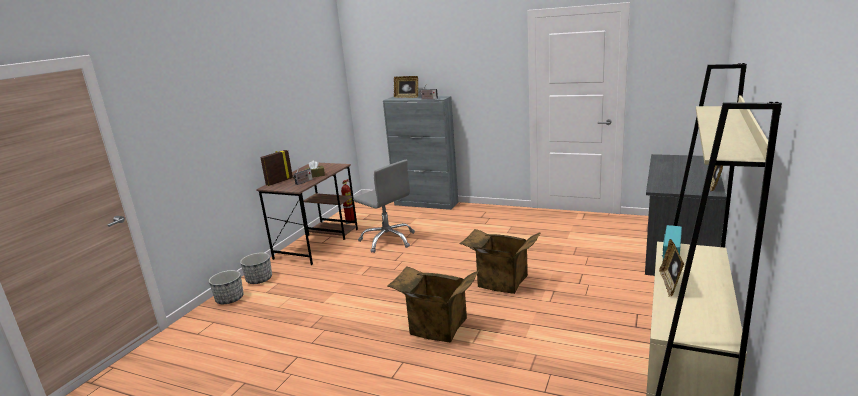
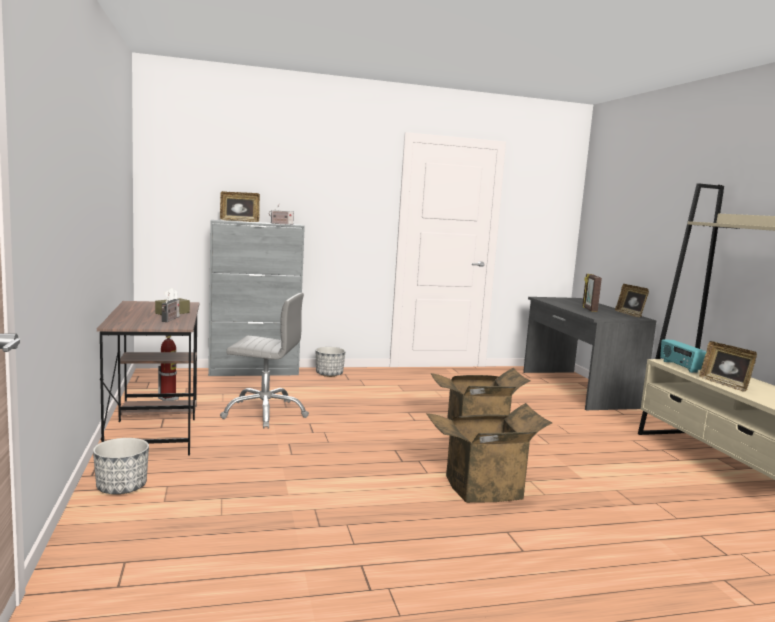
camera: 40 degrees left, 10 degrees down
planter [209,270,244,304] -> planter moved to [316,347,346,377]
picture frame [260,150,293,186] -> picture frame moved to [582,274,602,312]

